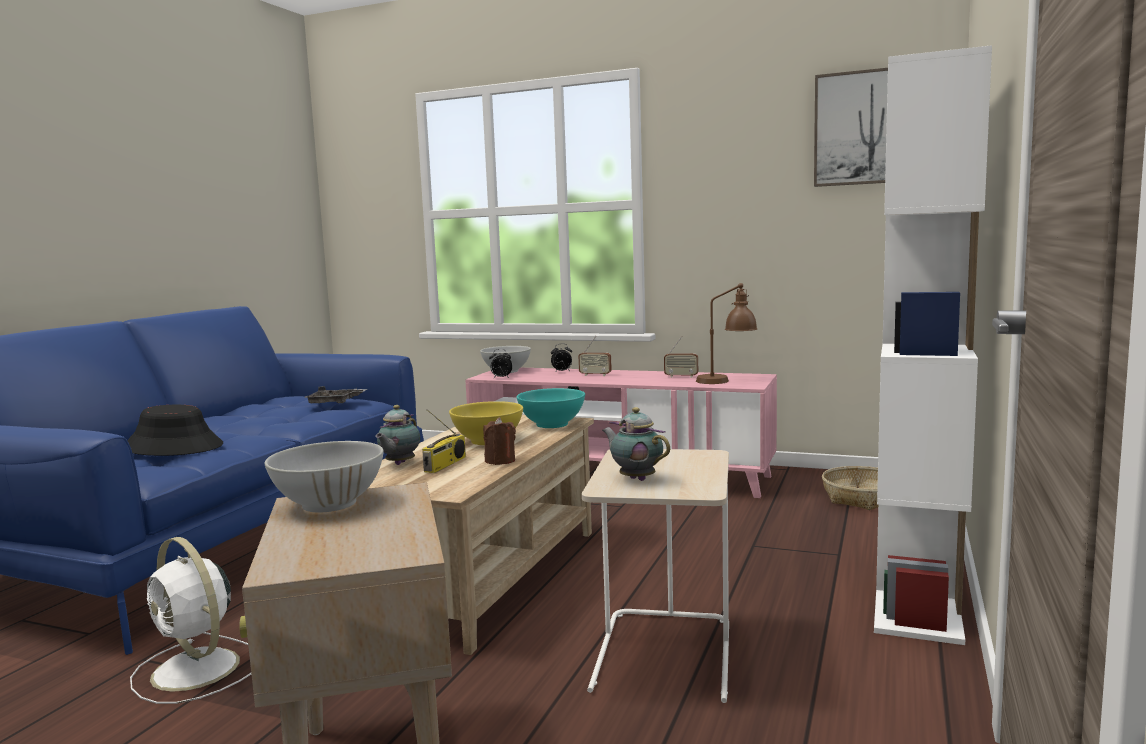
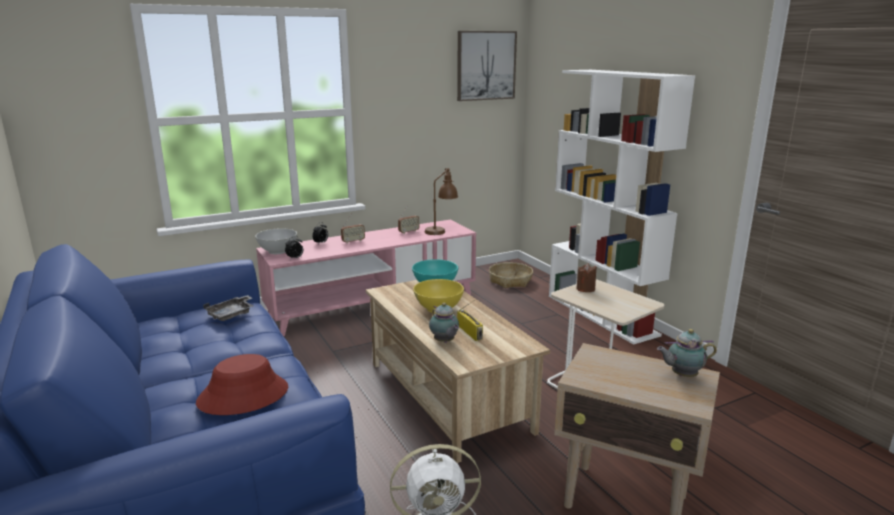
camera: 50 degrees left, 10 degrees up
black hat [127,405,223,456] -> red hat [196,354,288,415]
white bowl [265,441,384,512] -> none
brown candle [483,417,516,465] -> brown candle moved to [576,263,597,292]
teapot [602,407,670,481] -> teapot moved to [657,329,717,377]

